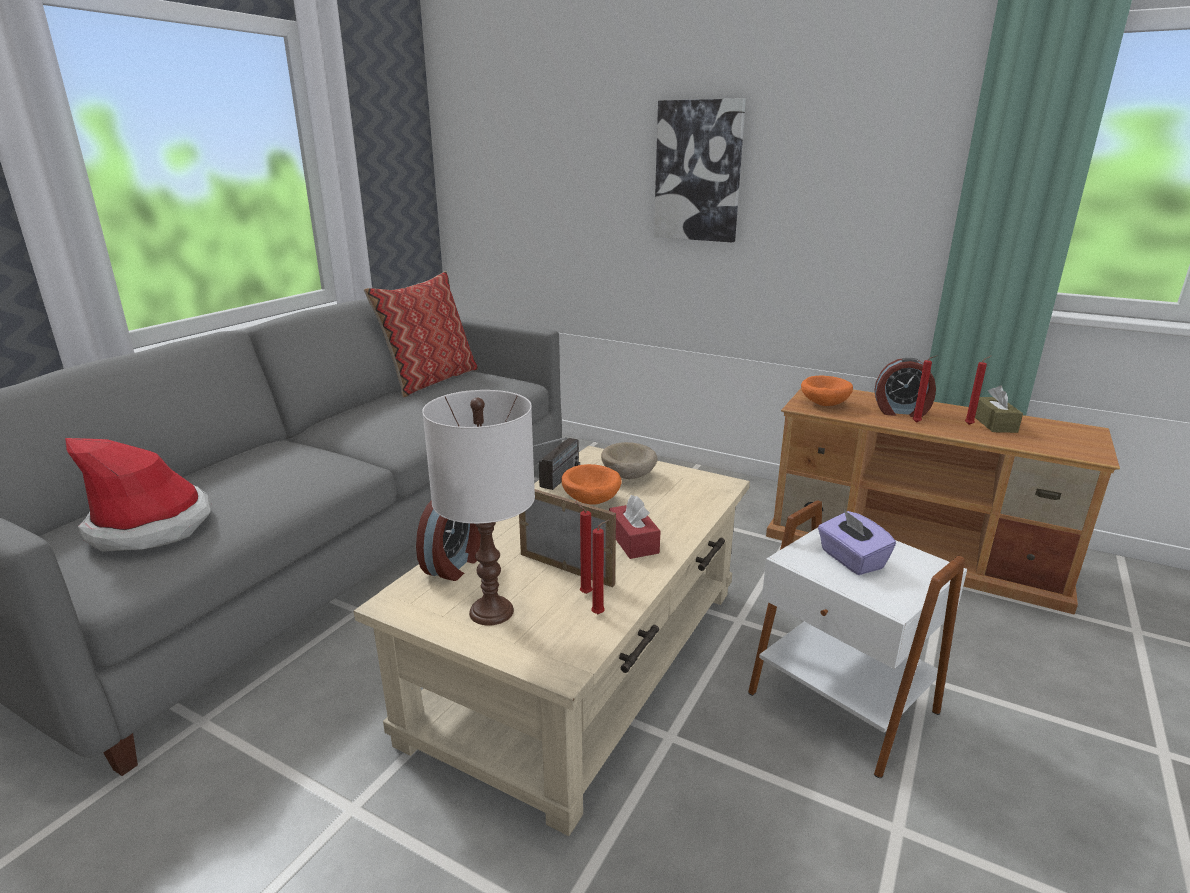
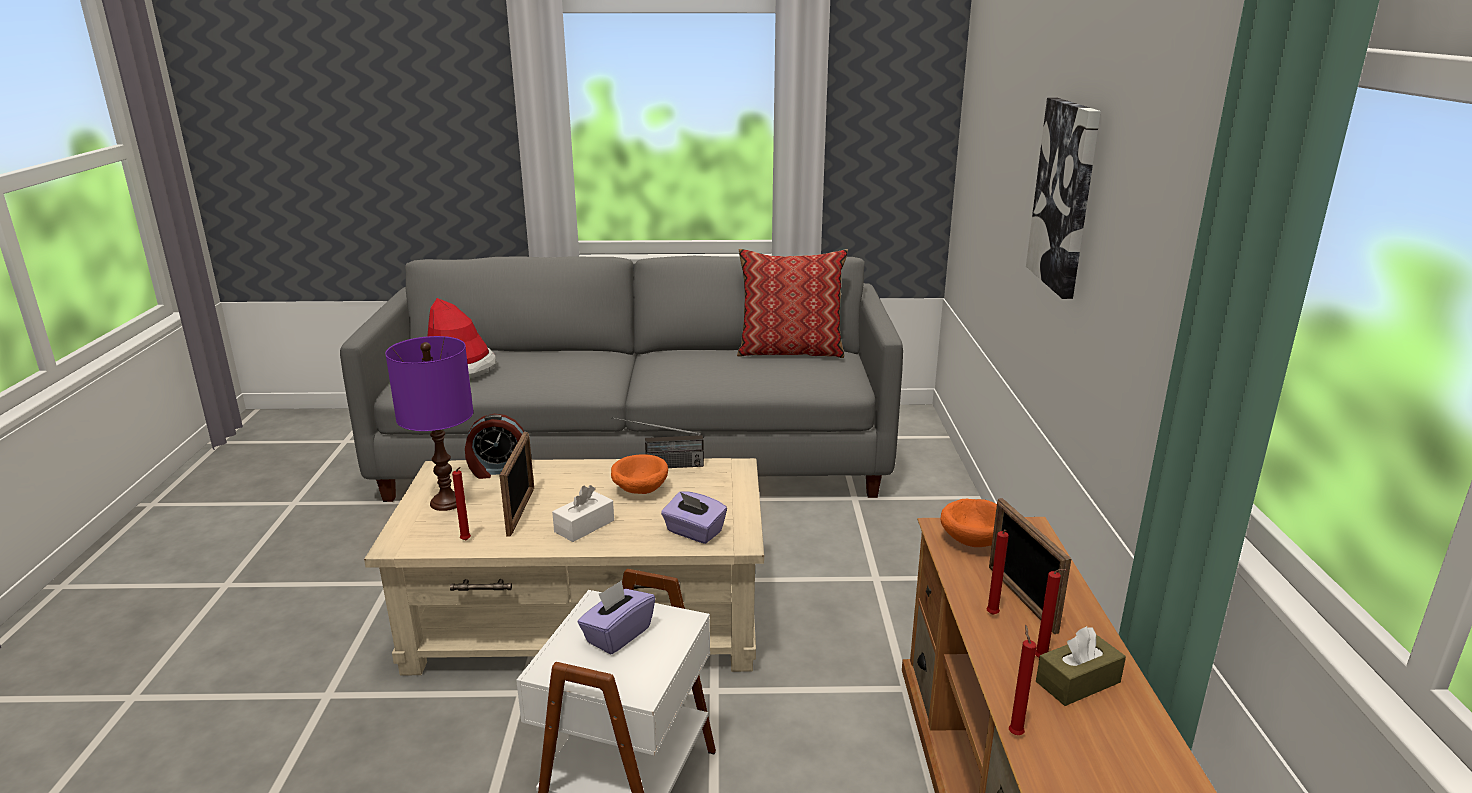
camera: 60 degrees right, 0 degrees up
white table lamp [422,390,535,626] -> purple table lamp [385,336,473,511]
red candle [575,501,592,594] -> red candle moved to [1009,625,1036,735]
beige bowl [601,442,657,479] -> none
red tissue box [609,495,660,559] -> white tissue box [552,485,614,542]
alarm clock [874,358,936,417] -> picture frame [989,498,1071,634]
none -> purple tissue box [661,491,727,544]

